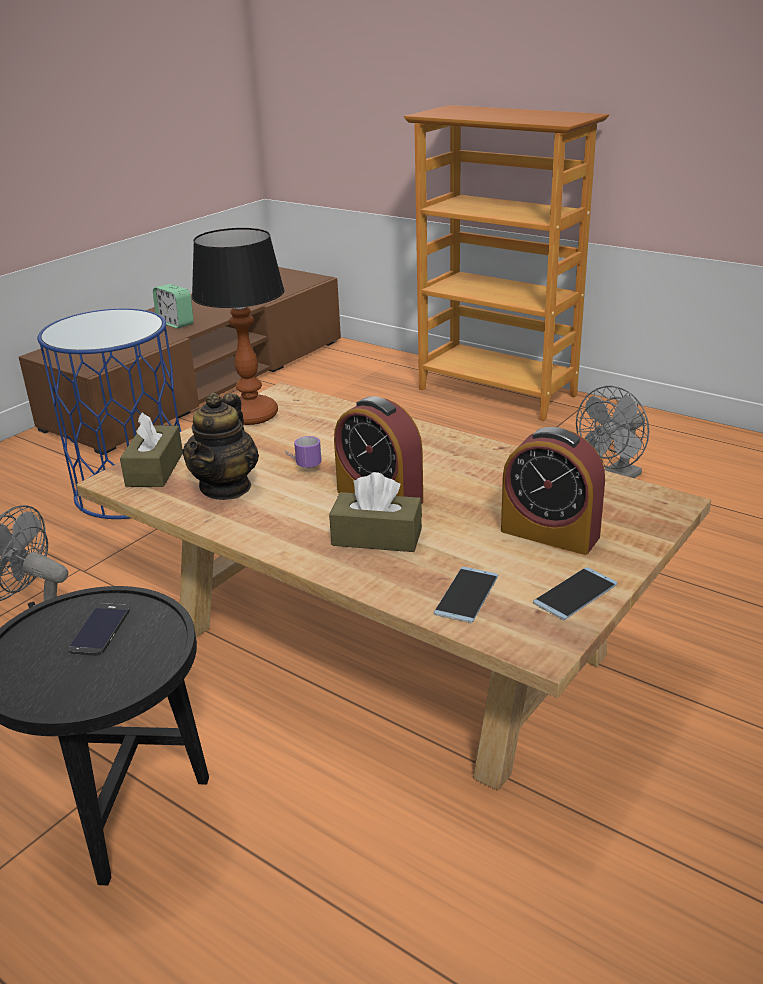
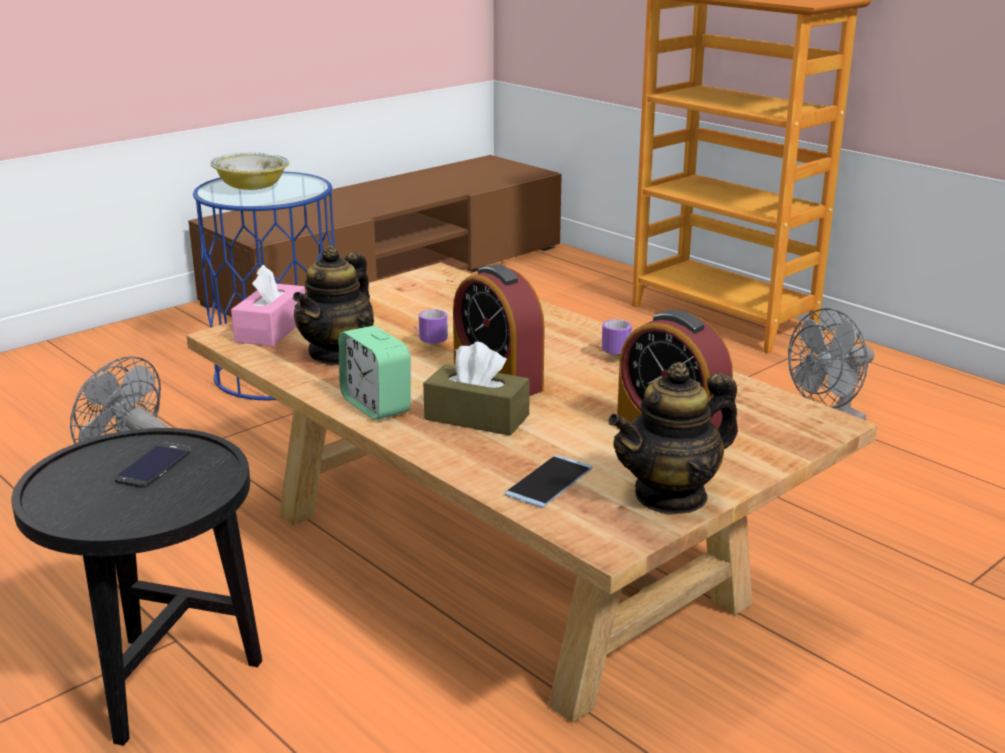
camera: 10 degrees right, 5 degrees down
brown tissue box [120,412,183,487] -> pink tissue box [231,264,305,347]
alarm clock [153,284,193,328] -> alarm clock moved to [339,326,411,420]
table lamp [192,228,285,425] -> none
phone [533,567,617,620] -> teapot [608,362,738,515]
none -> bowl [210,153,289,190]
none -> mug [602,319,632,356]

